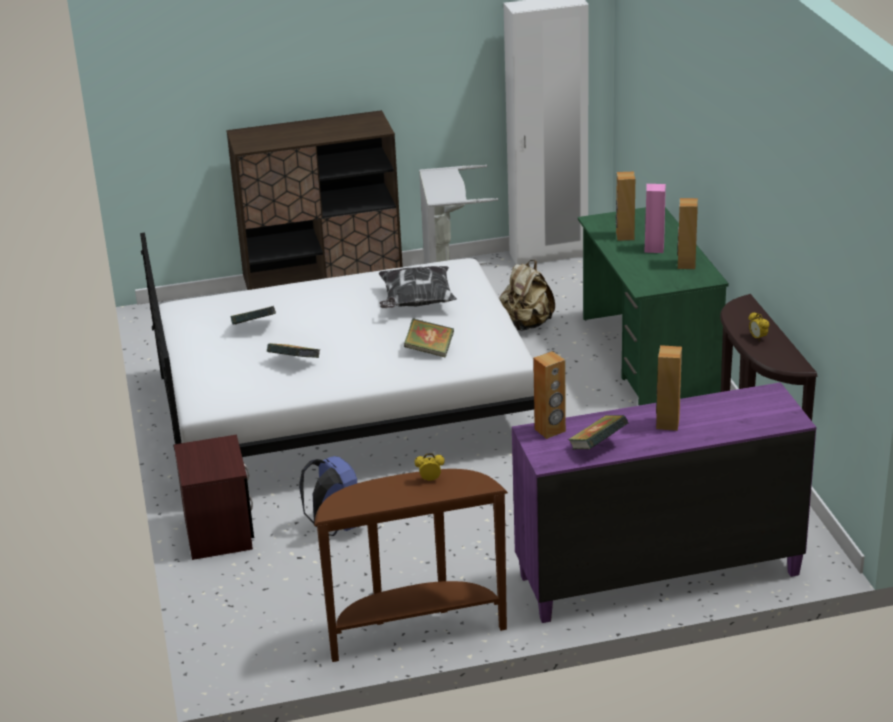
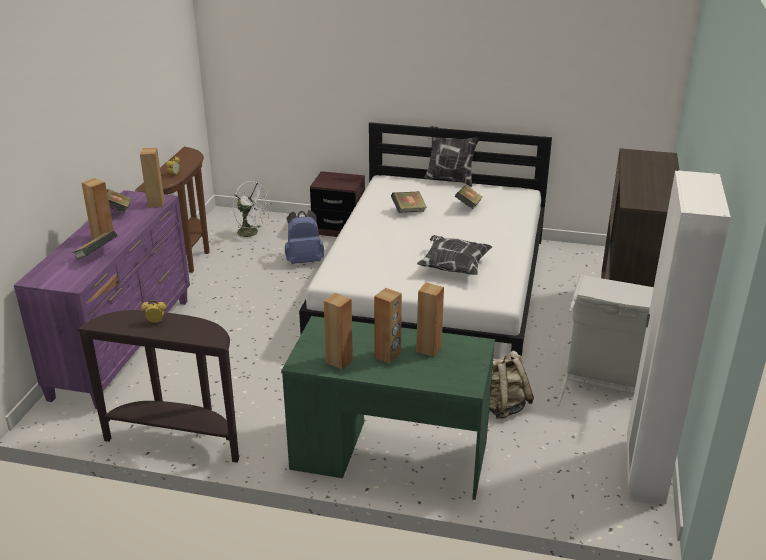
camera: 115 degrees right, 0 degrees up
book [404,318,454,358] -> book moved to [73,230,117,259]
pink speaker [644,184,666,253] -> brown speaker [374,288,402,364]
none -> white fan [233,181,270,241]
none -> pillow [425,126,479,187]

